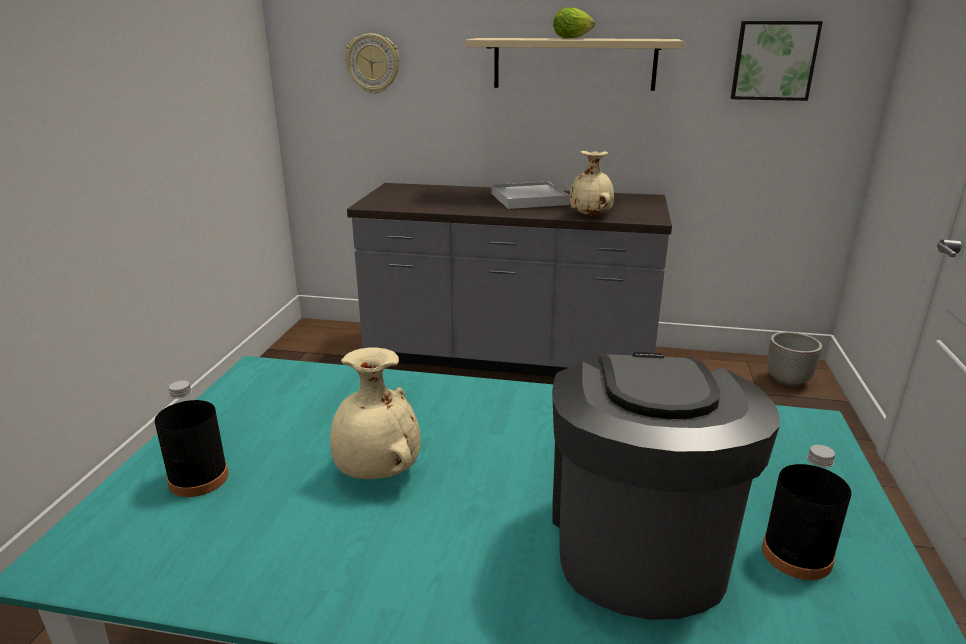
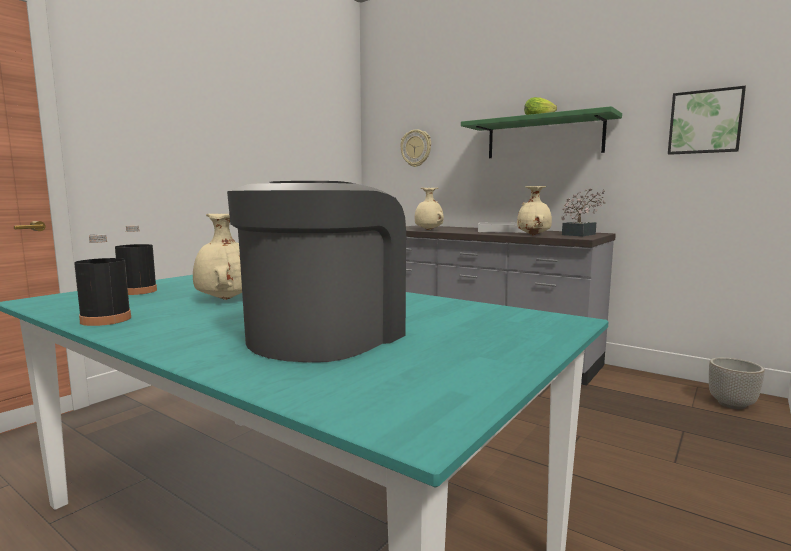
camera: 25 degrees right, 15 degrees down
beige shelf [466,38,684,91] -> green shelf [461,106,622,158]
black bottle [762,445,852,580] -> black bottle moved to [74,234,131,326]
none -> beige vase [415,188,444,230]
none -> potted plant [561,188,606,236]

